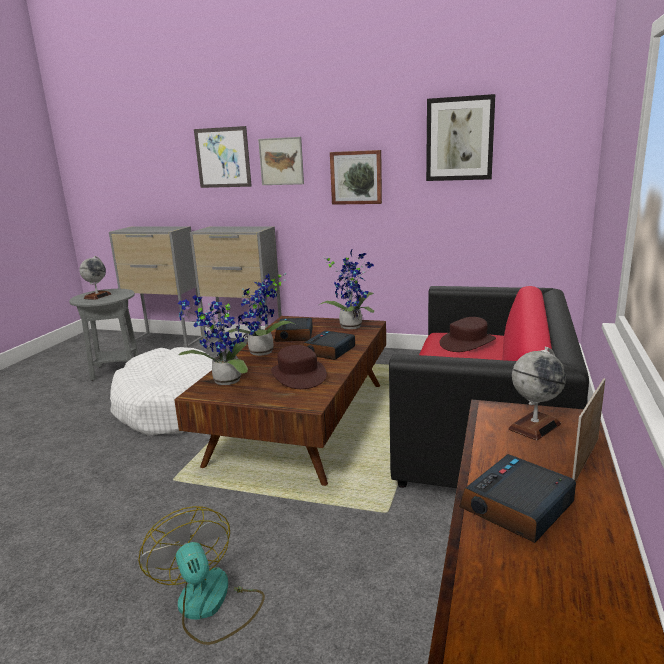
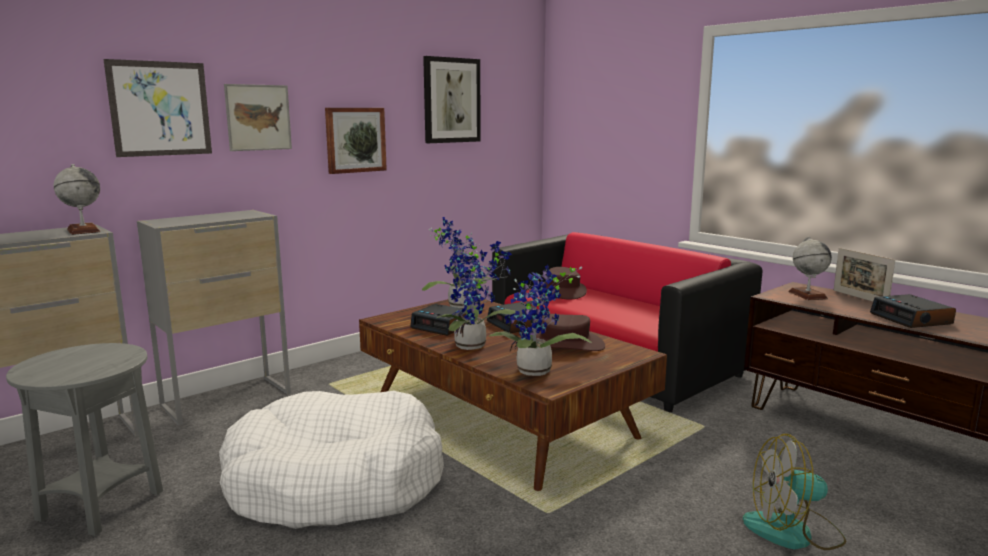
camera: 60 degrees left, 5 degrees down
globe [79,256,111,300] -> globe moved to [53,164,101,235]

